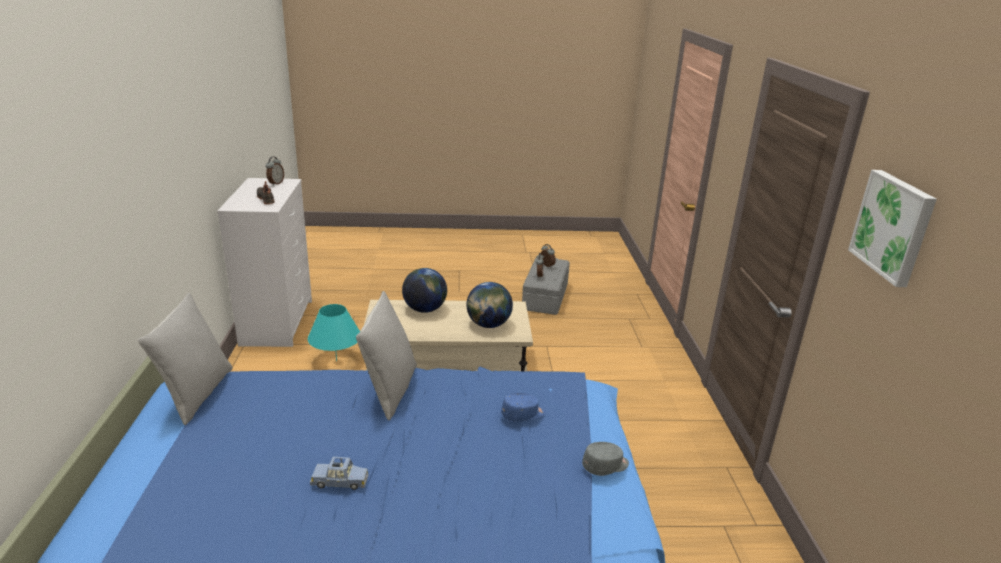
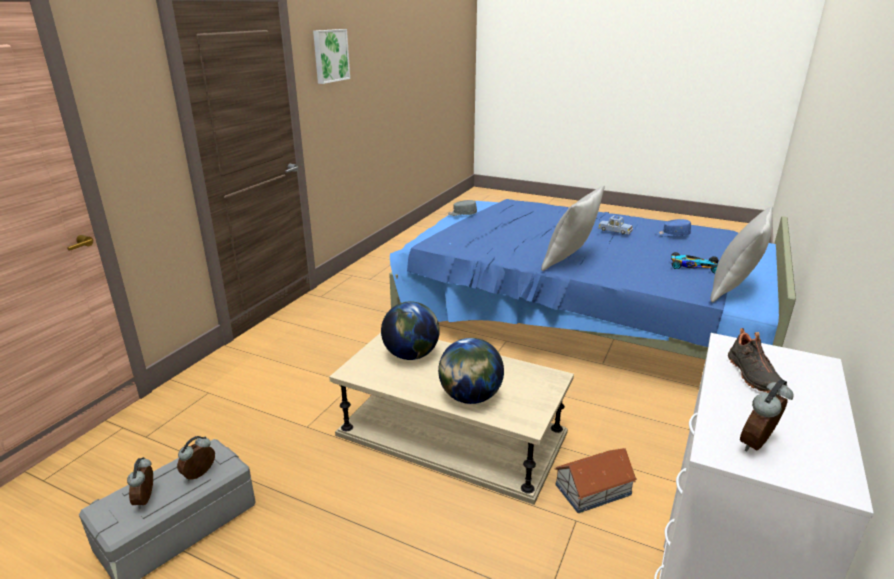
camera: 150 degrees left, 0 degrees up
turquoise table lamp [308,304,360,361] -> toy house [554,448,637,513]
blue cap [501,393,545,422] -> blue cap moved to [657,219,691,237]
none -> toy car [671,252,719,273]

